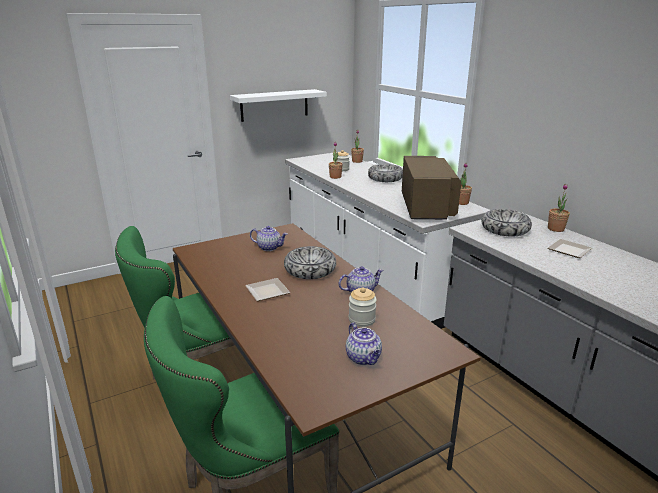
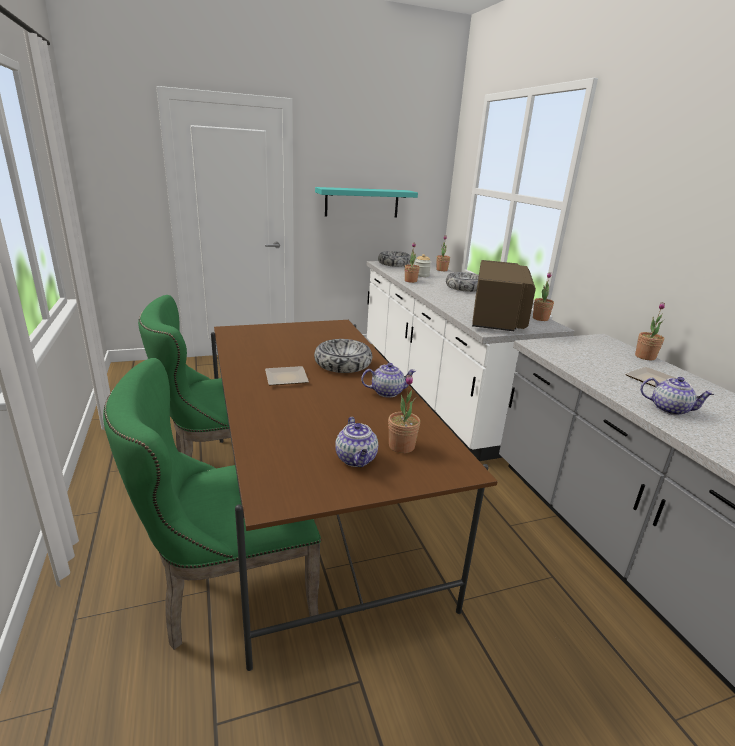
camera: 10 degrees right, 0 degrees up
white shelf [230,89,327,122] -> turquoise shelf [315,187,418,218]
teapot [250,226,287,251] -> teapot moved to [640,377,714,416]
jar [349,287,377,327] -> none
bowl [482,209,532,236] -> bowl moved to [378,251,411,267]
none -> potted plant [388,375,420,453]

